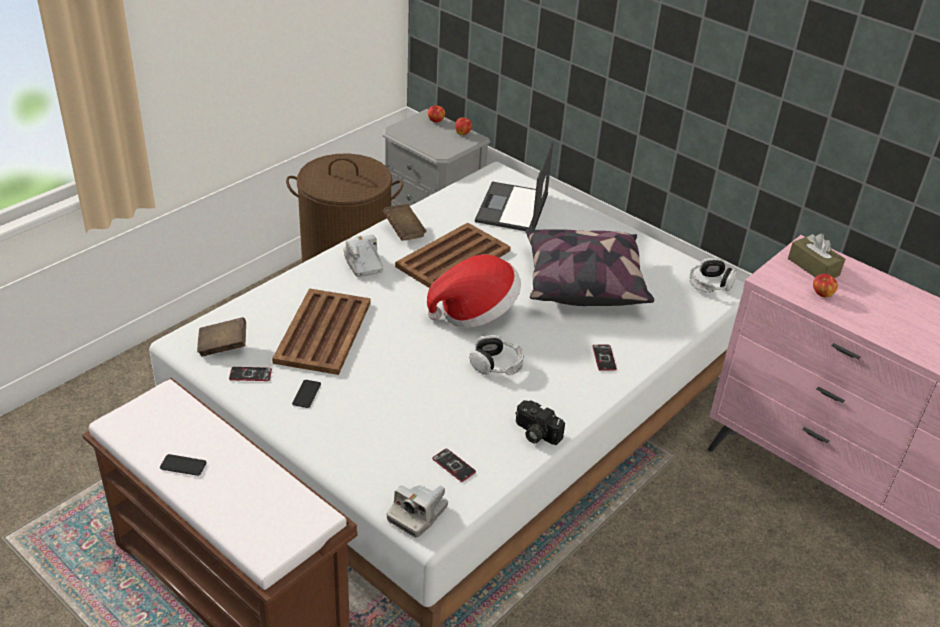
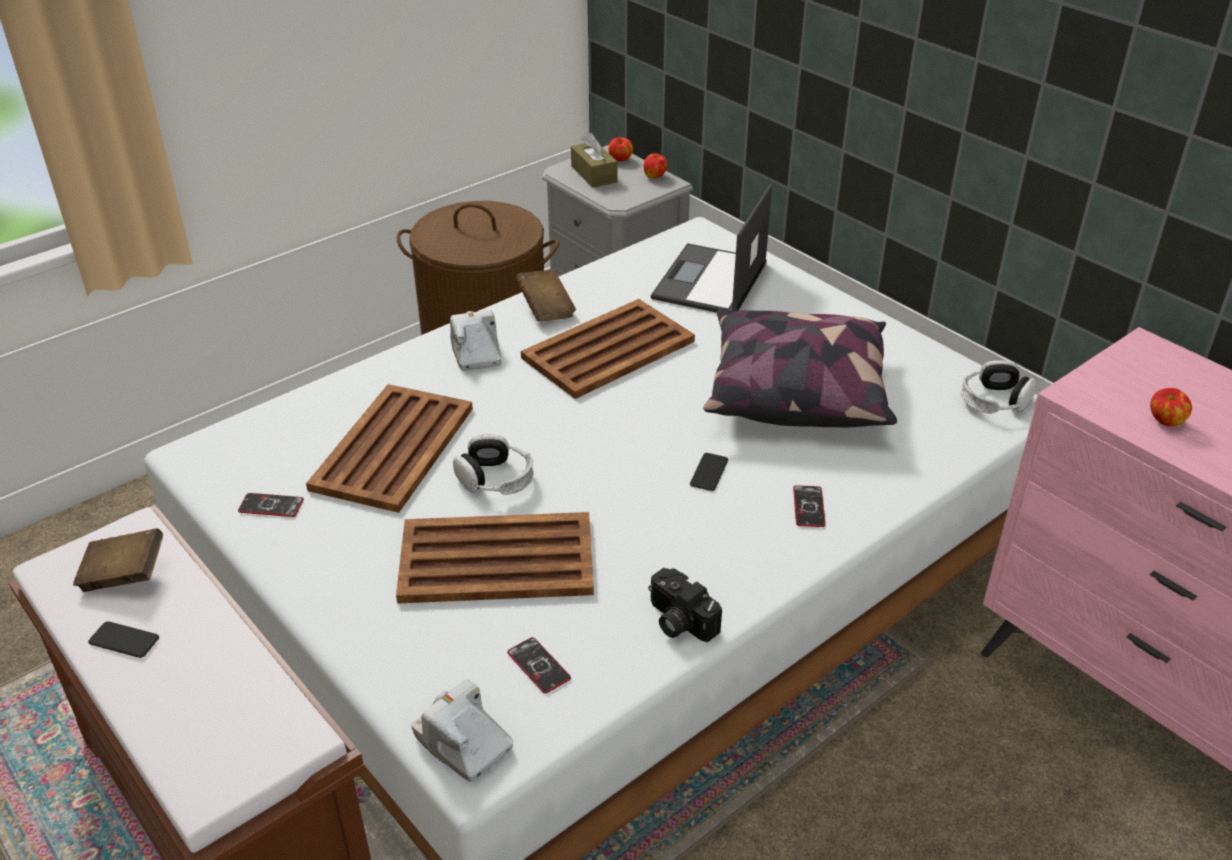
camera: 10 degrees right, 0 degrees up
brown book [197,317,246,357] -> brown book moved to [73,528,163,592]
phone [292,380,321,408] -> phone moved to [690,453,728,491]
camera [386,485,448,538] -> camera turned 90 degrees clockwise [411,679,513,782]
hat [427,254,521,328] -> none
headphones [469,335,524,375] -> headphones moved to [453,435,533,495]
brown tissue box [788,233,845,278] -> brown tissue box moved to [571,133,618,188]
none -> brown tray [396,512,594,604]

